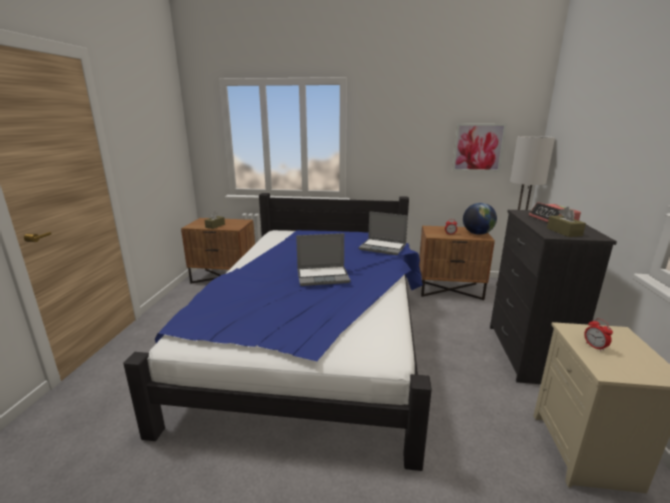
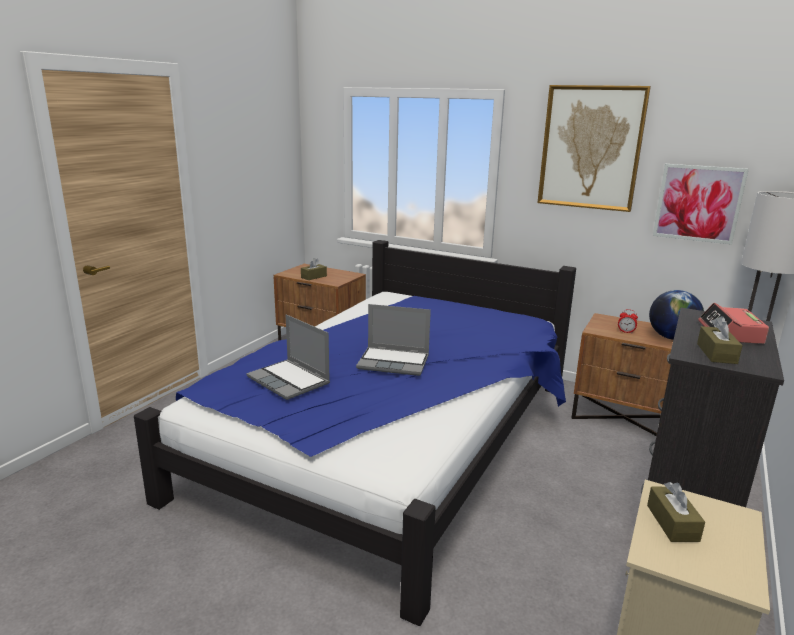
camera: 20 degrees right, 0 degrees up
laptop [359,211,408,255] -> laptop moved to [246,315,330,400]
alarm clock [584,318,613,352] -> brown tissue box [647,482,705,542]
none -> picture [538,85,651,212]

